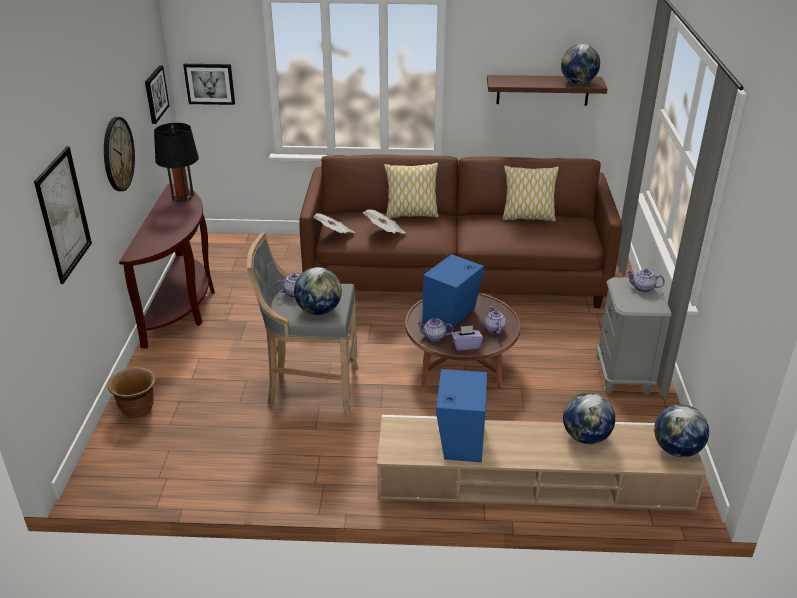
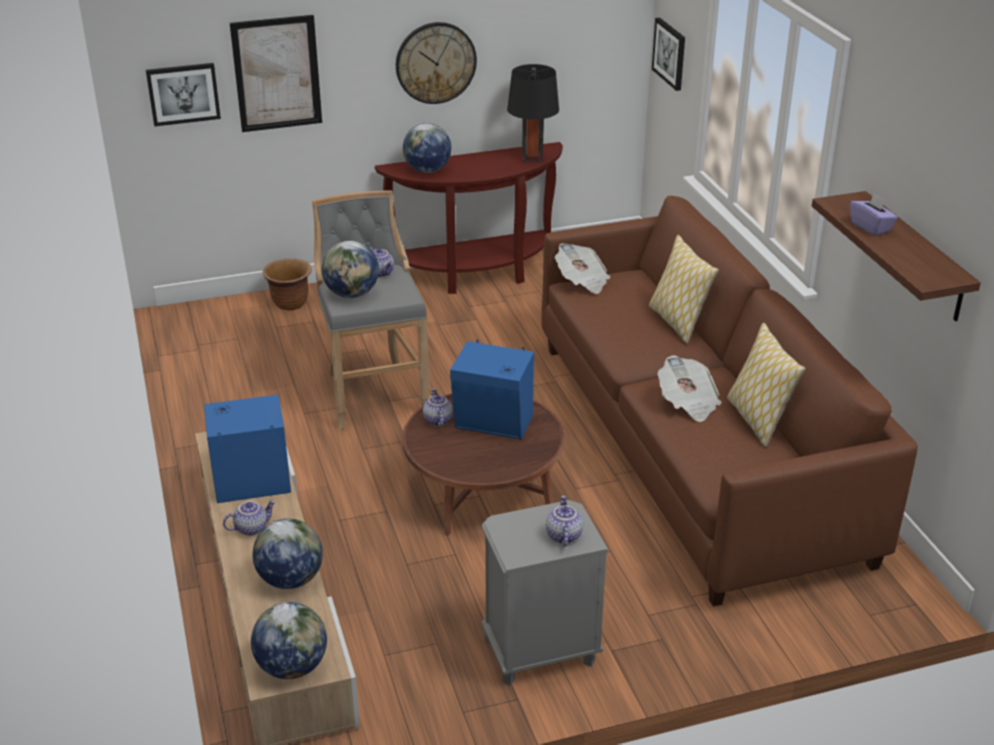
camera: 70 degrees right, 0 degrees up
picture [145,65,169,124] -> picture moved to [146,63,221,126]
newspaper [363,210,406,233] -> newspaper moved to [657,355,722,422]
purple tissue box [451,326,483,351] -> purple tissue box moved to [850,193,898,236]
teapot [484,306,506,334] -> teapot moved to [223,500,276,536]
globe [561,44,600,84] -> globe moved to [403,123,451,173]

